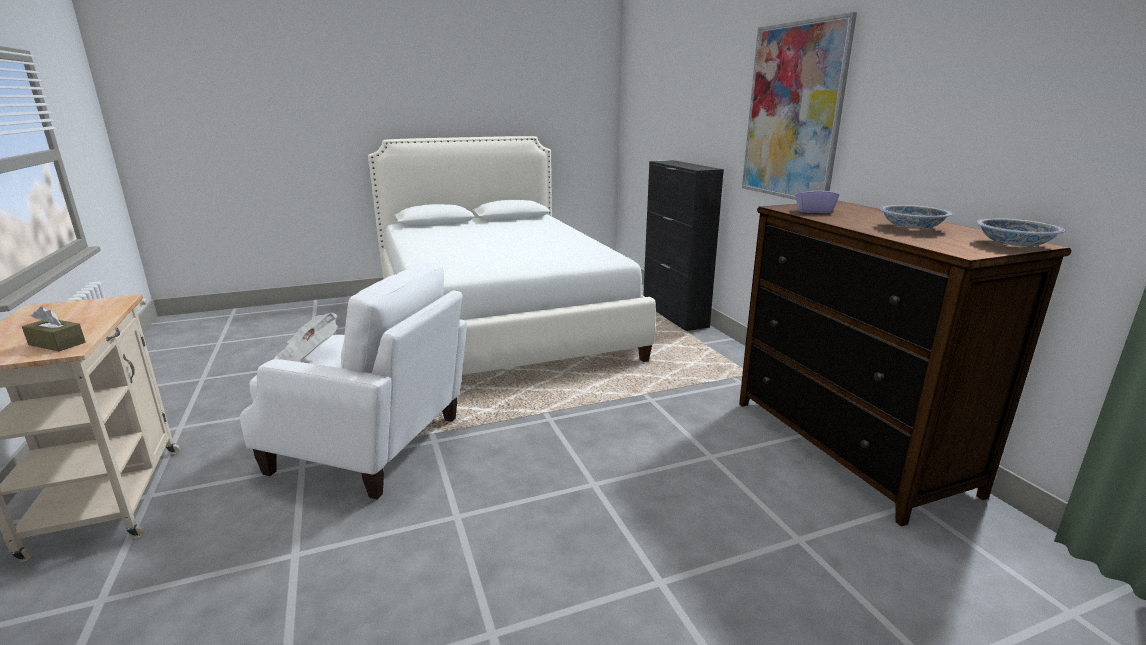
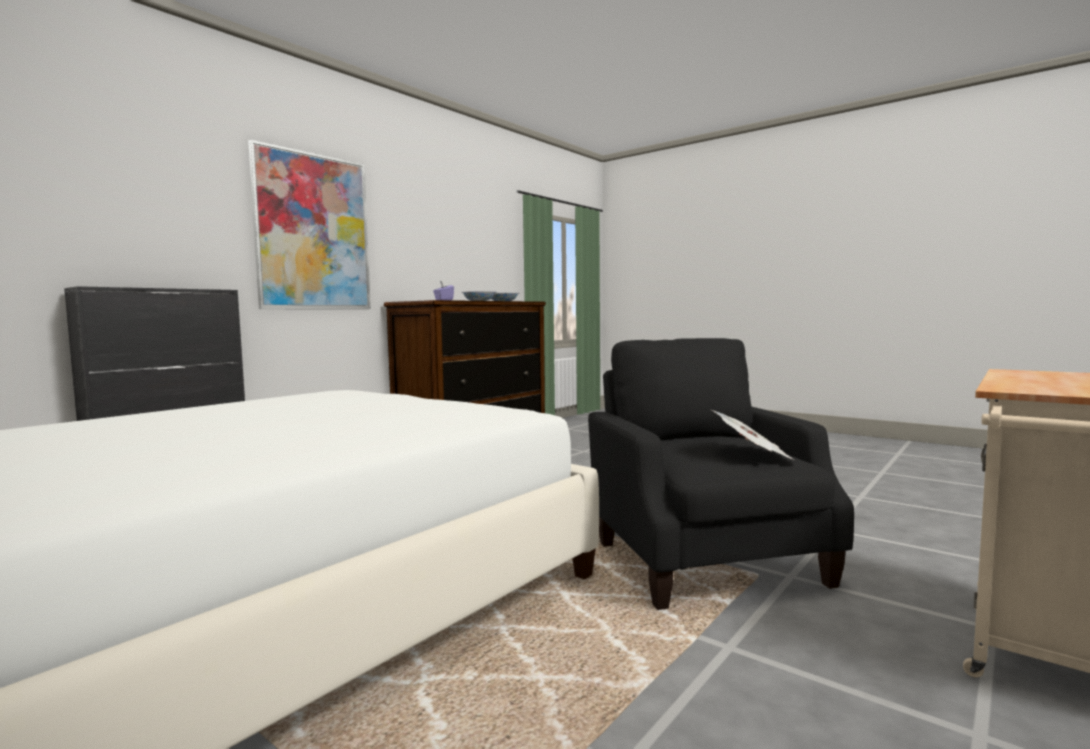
camera: 120 degrees left, 15 degrees down
brown tissue box [22,307,86,351] -> none
white armchair [240,262,467,500] -> black armchair [588,338,854,610]

